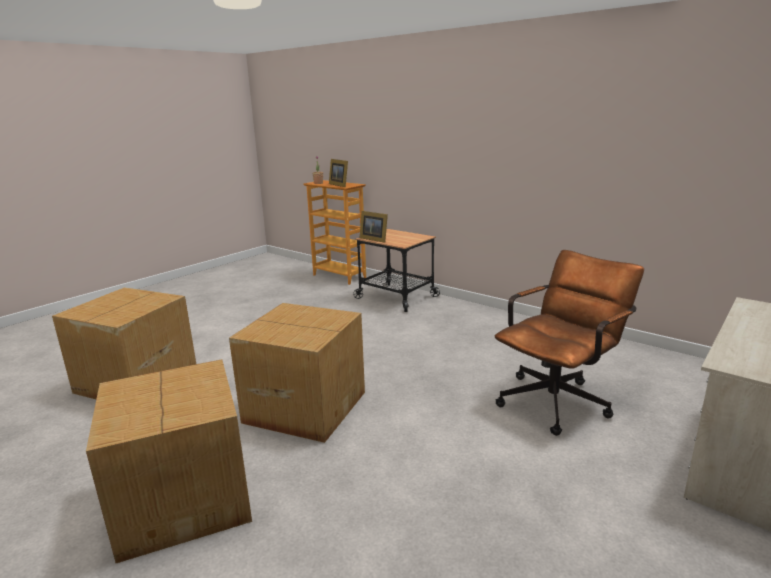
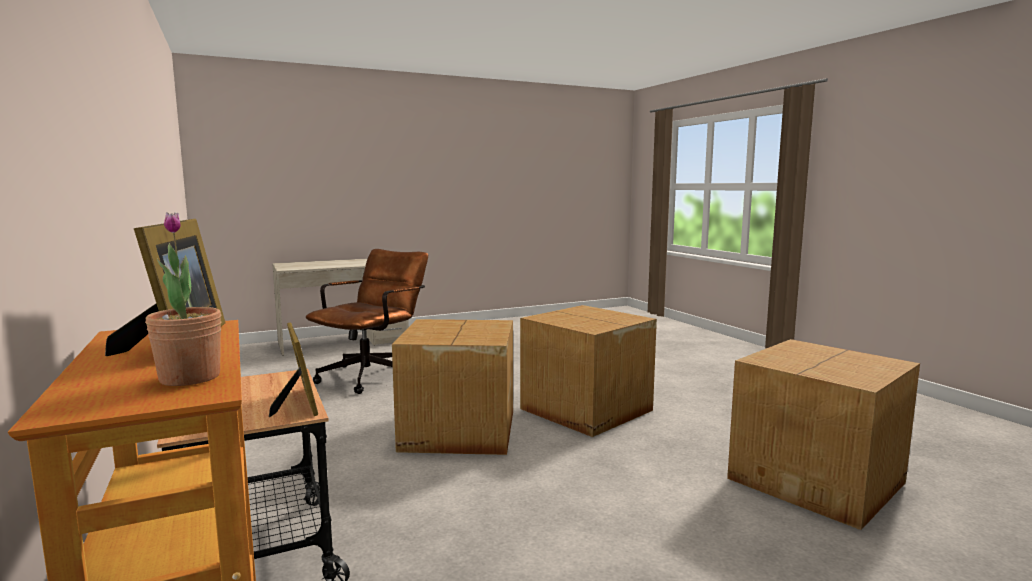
camera: 155 degrees left, 10 degrees down
cardboard box [86,359,252,563] -> cardboard box moved to [392,319,513,455]
brown office chair [495,250,644,436] -> brown office chair turned 135 degrees clockwise [306,249,428,394]

